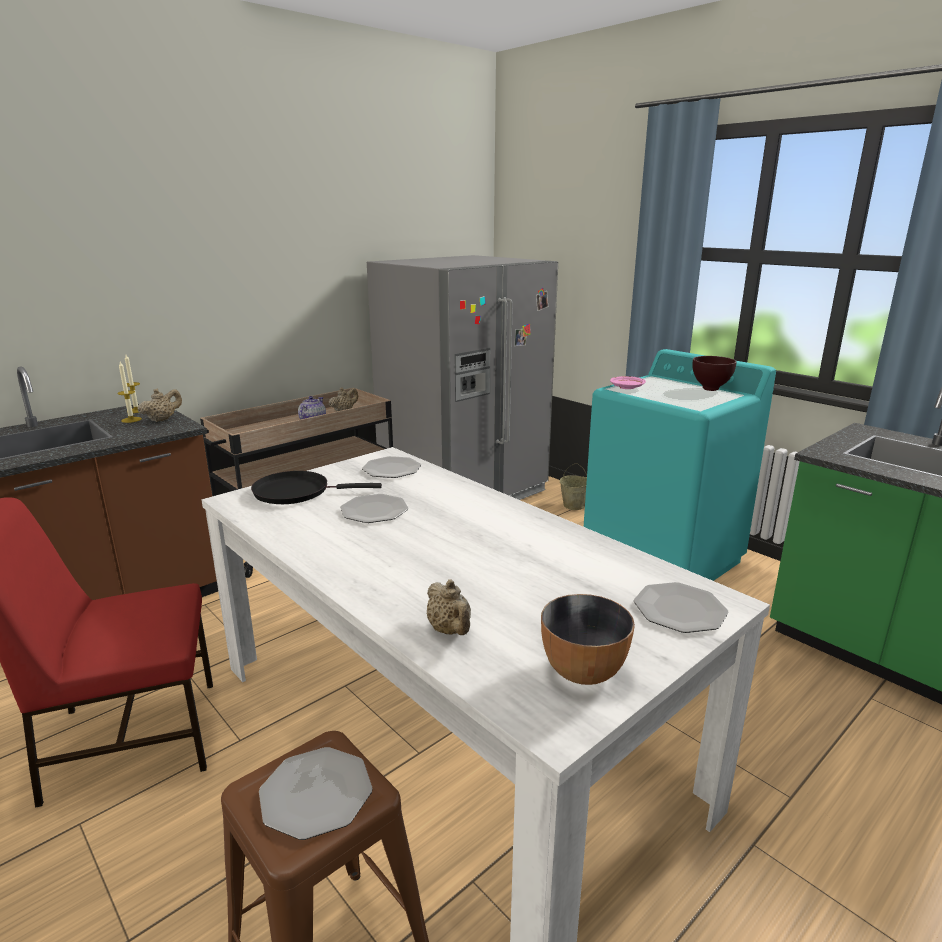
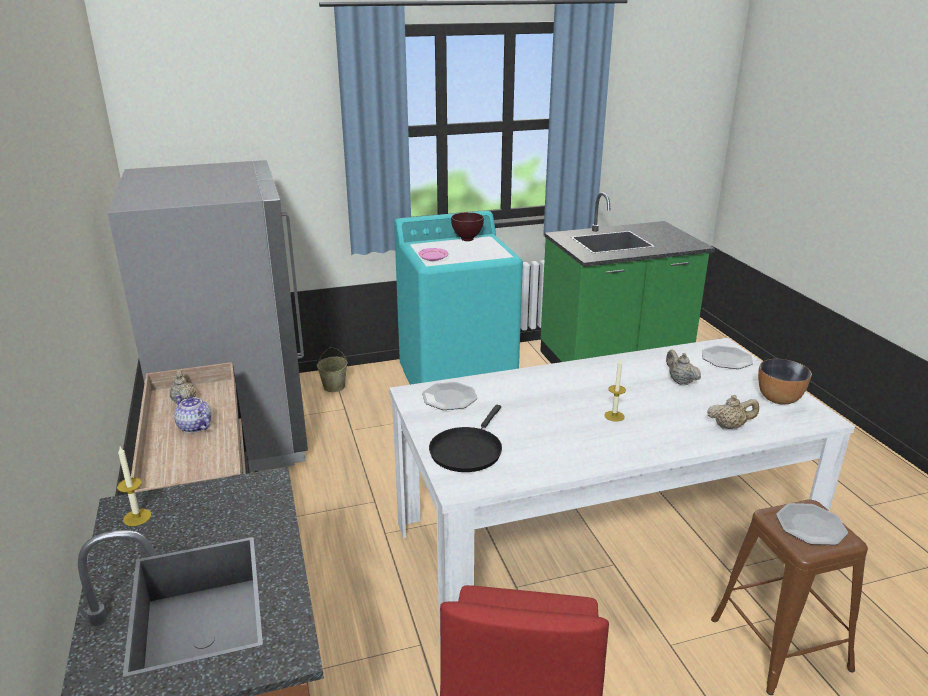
camera: 65 degrees left, 5 degrees up
candle [117,362,142,423] -> candle moved to [604,358,626,422]
beige teapot [138,389,182,422] -> beige teapot moved to [666,349,701,385]
plate [340,494,408,523] -> none

